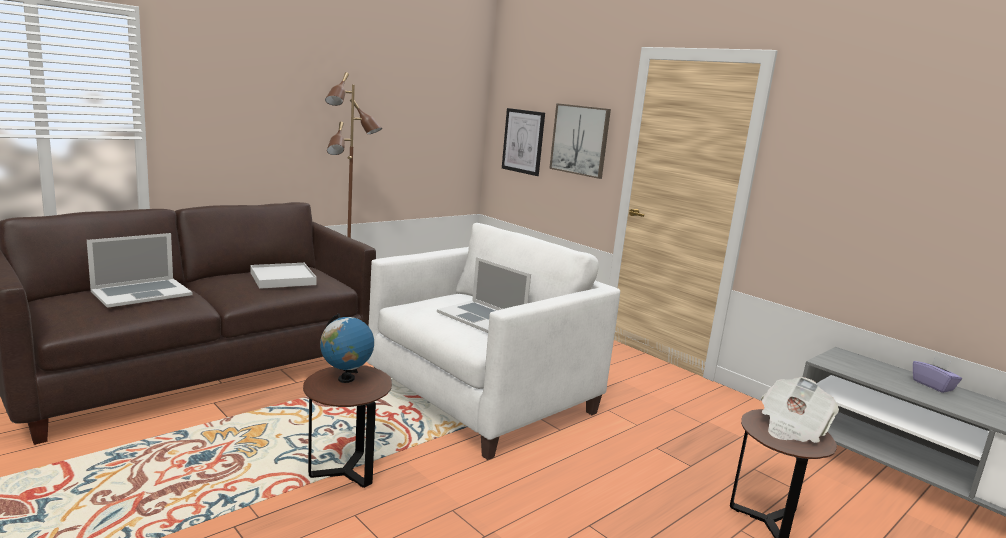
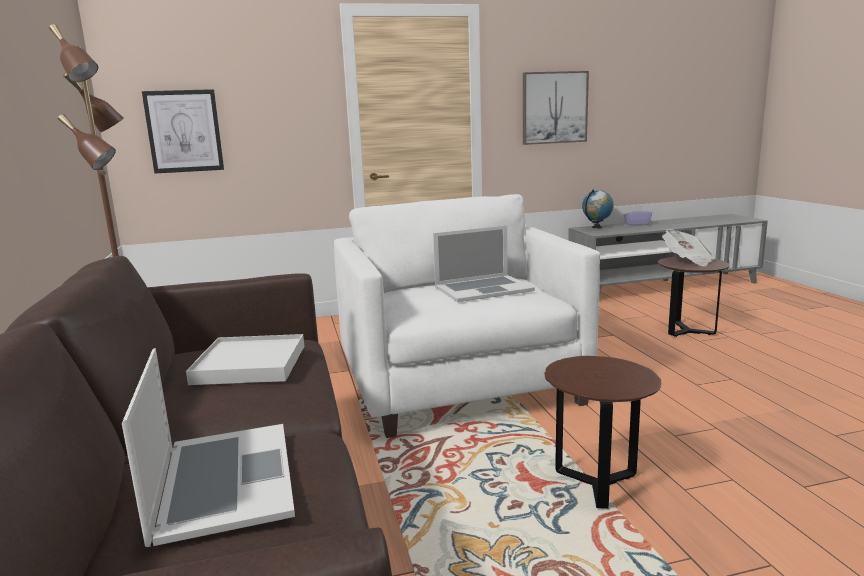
camera: 60 degrees left, 0 degrees up
globe [320,313,374,383] -> globe moved to [582,190,614,229]
picture [549,103,611,179] -> picture moved to [523,71,589,145]

